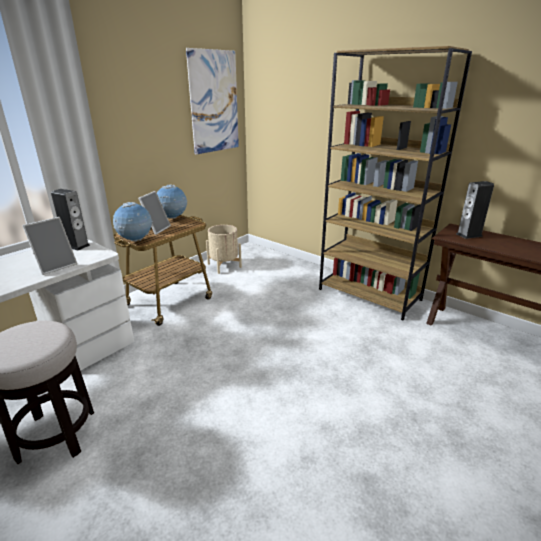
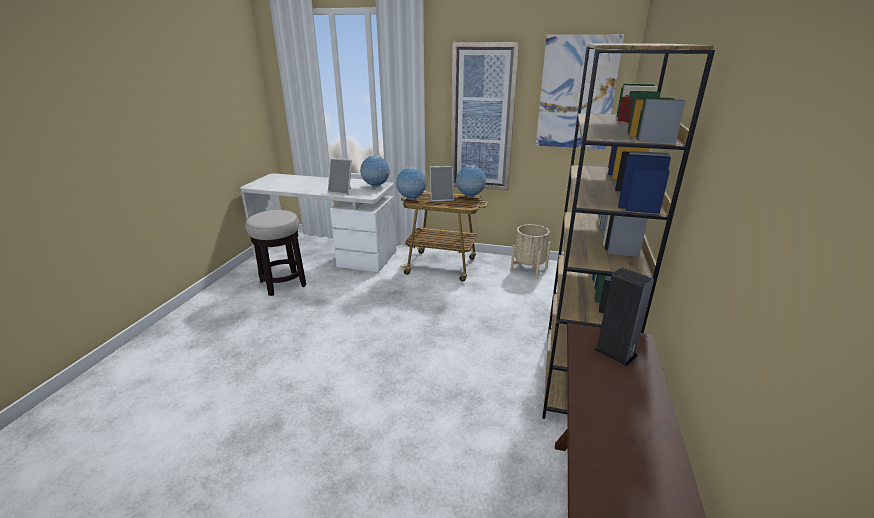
camera: 65 degrees right, 0 degrees up
speaker [51,189,90,250] -> globe [360,155,390,187]
none -> picture [451,42,520,191]

